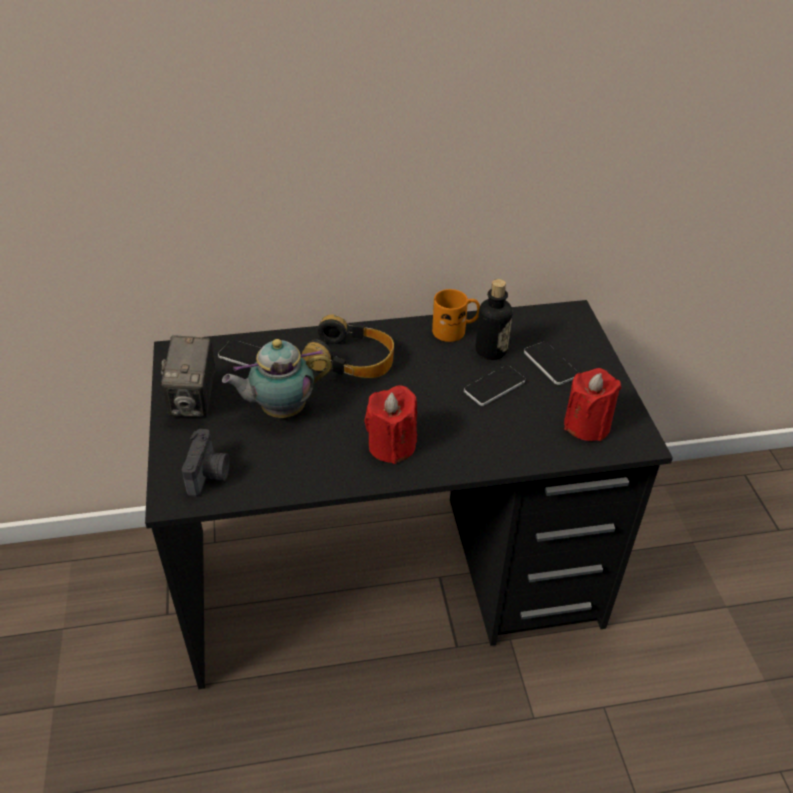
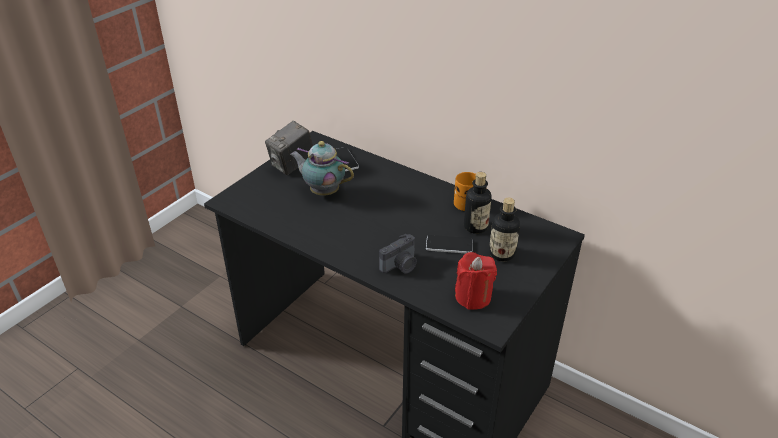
camera: 45 degrees right, 5 degrees down
camera [182,429,230,497] -> camera moved to [379,234,417,274]
headphones [302,314,394,378] -> none
red candle [365,385,417,464] -> none
phone [524,342,578,385] -> bottle [489,198,520,262]

